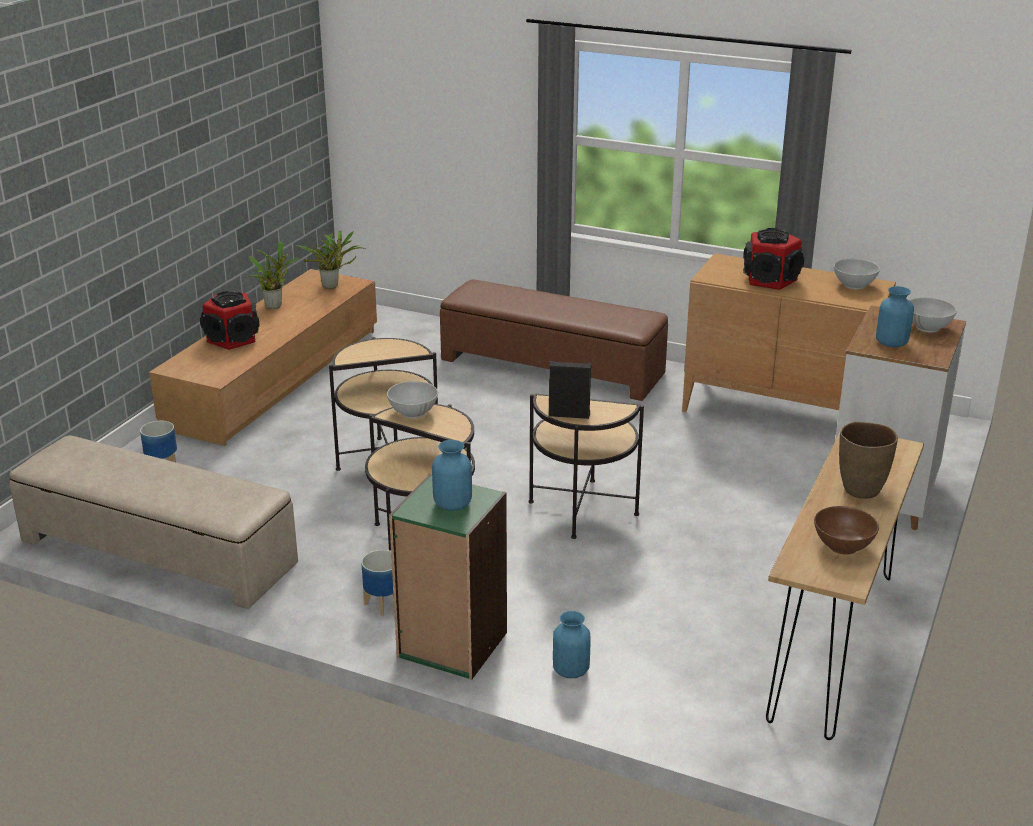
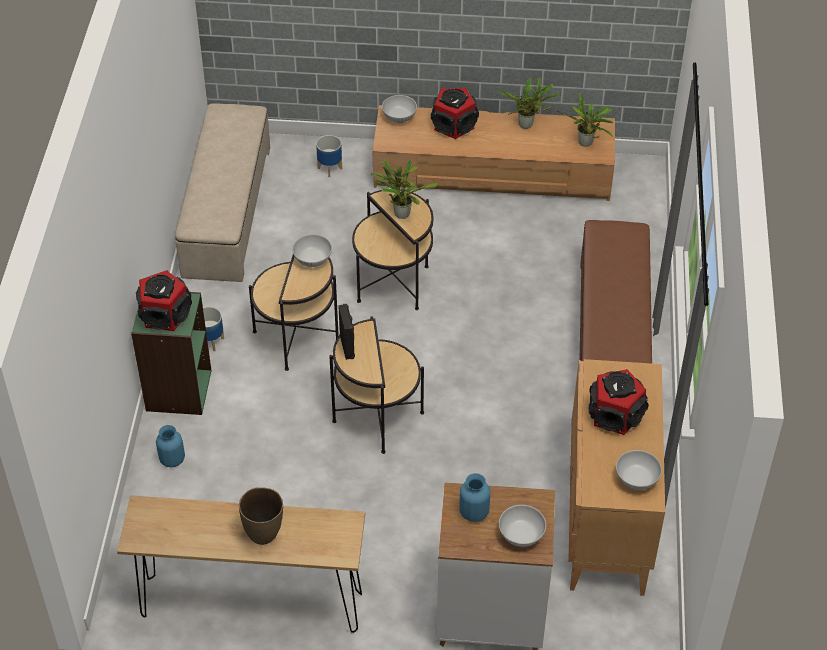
camera: 70 degrees right, 20 degrees up
blue vase [432,440,472,511] -> speaker [136,270,192,331]
brown bowl [814,506,879,555] -> none
none -> potted plant [370,160,438,219]
none -> white bowl [382,95,417,123]

